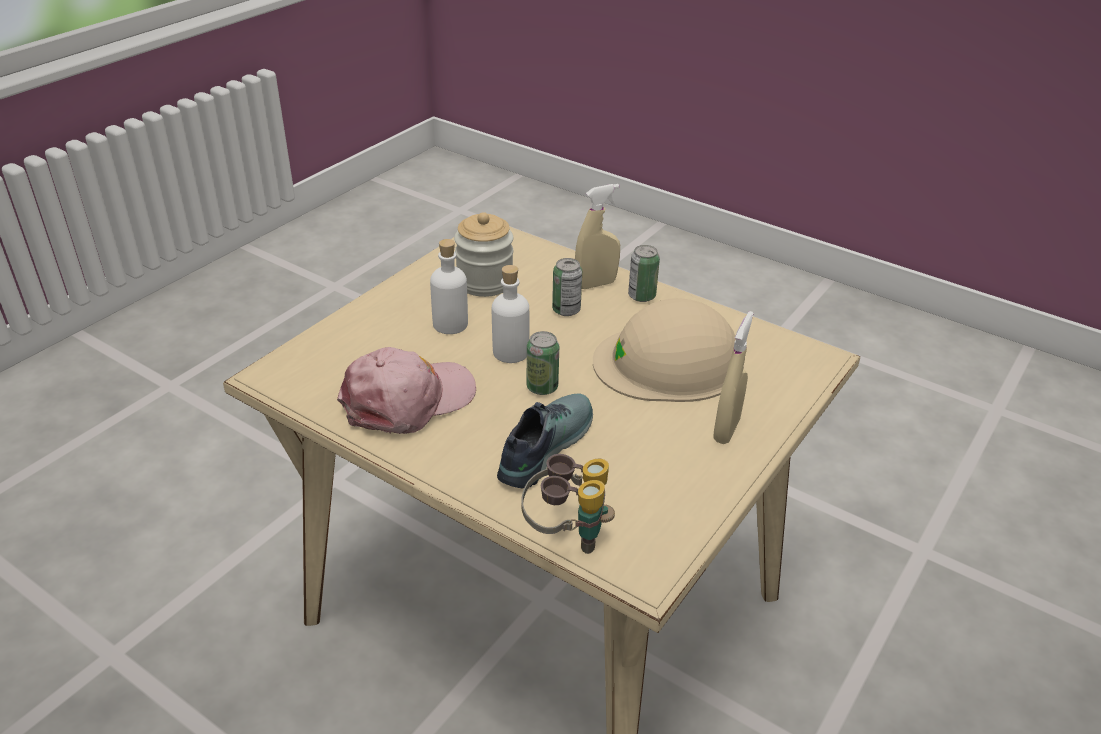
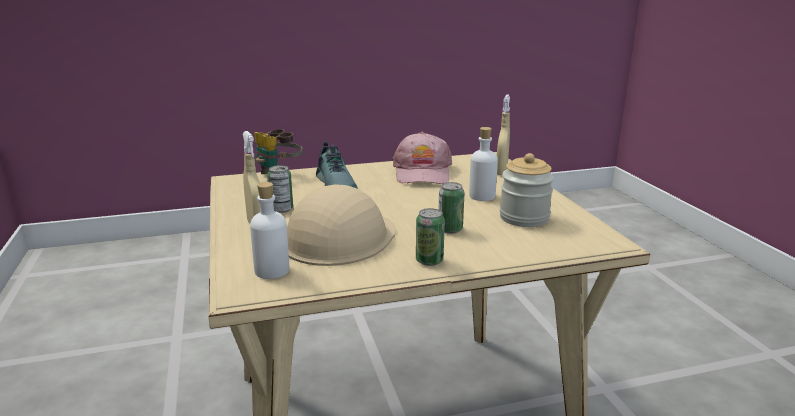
camera: 130 degrees right, 15 degrees down
white bottle [492,265,529,363] -> white bottle moved to [250,182,289,279]
can [527,331,559,395] -> can moved to [267,165,293,213]
beige spray bottle [575,184,620,289] -> beige spray bottle moved to [497,95,510,175]

